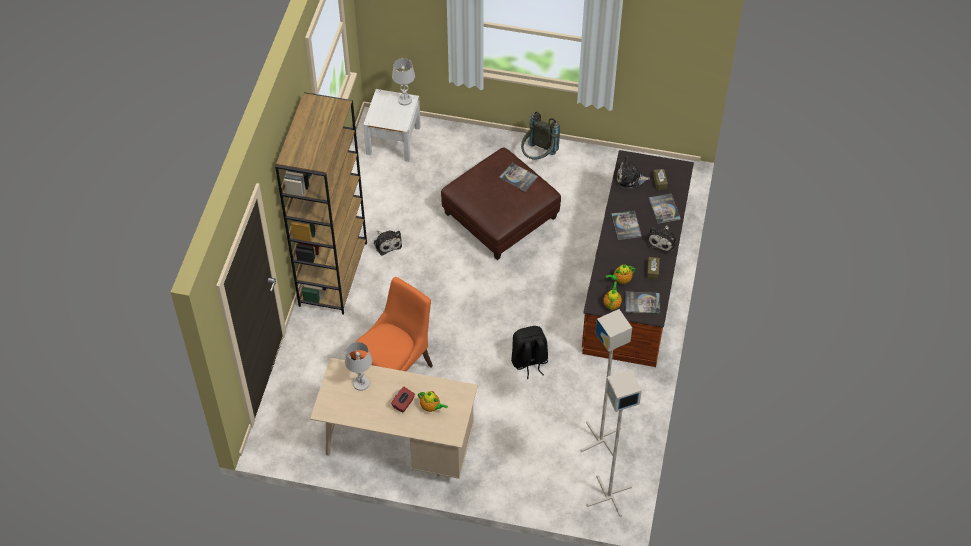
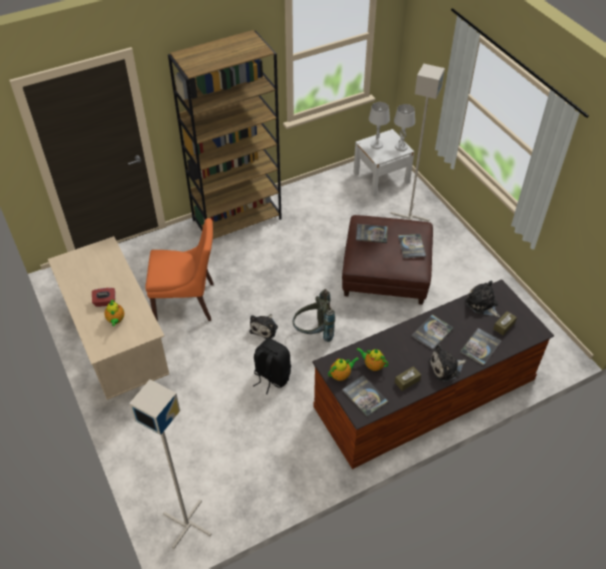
camera: 50 degrees right, 5 degrees down
white table lamp [345,342,372,391] -> white table lamp moved to [369,102,390,149]
plush toy [374,231,402,256] -> plush toy moved to [249,314,278,339]
grey backpack [521,112,560,160] -> grey backpack moved to [293,289,335,342]
grey floor lamp [580,309,632,456] -> grey floor lamp moved to [390,63,445,222]
none -> book [356,224,388,243]

